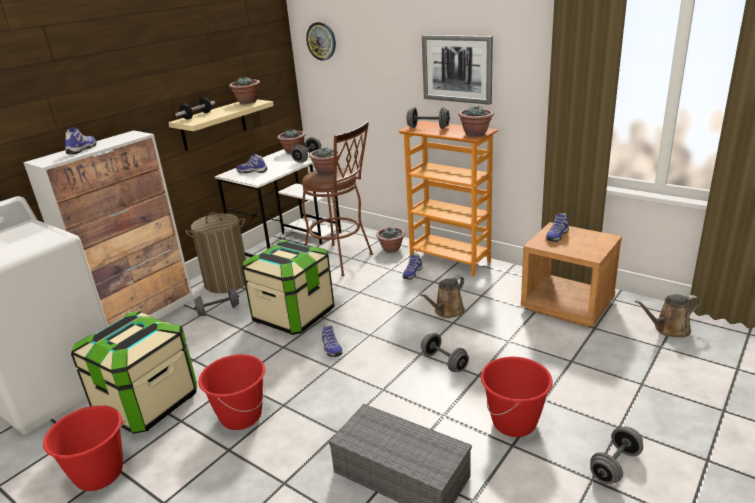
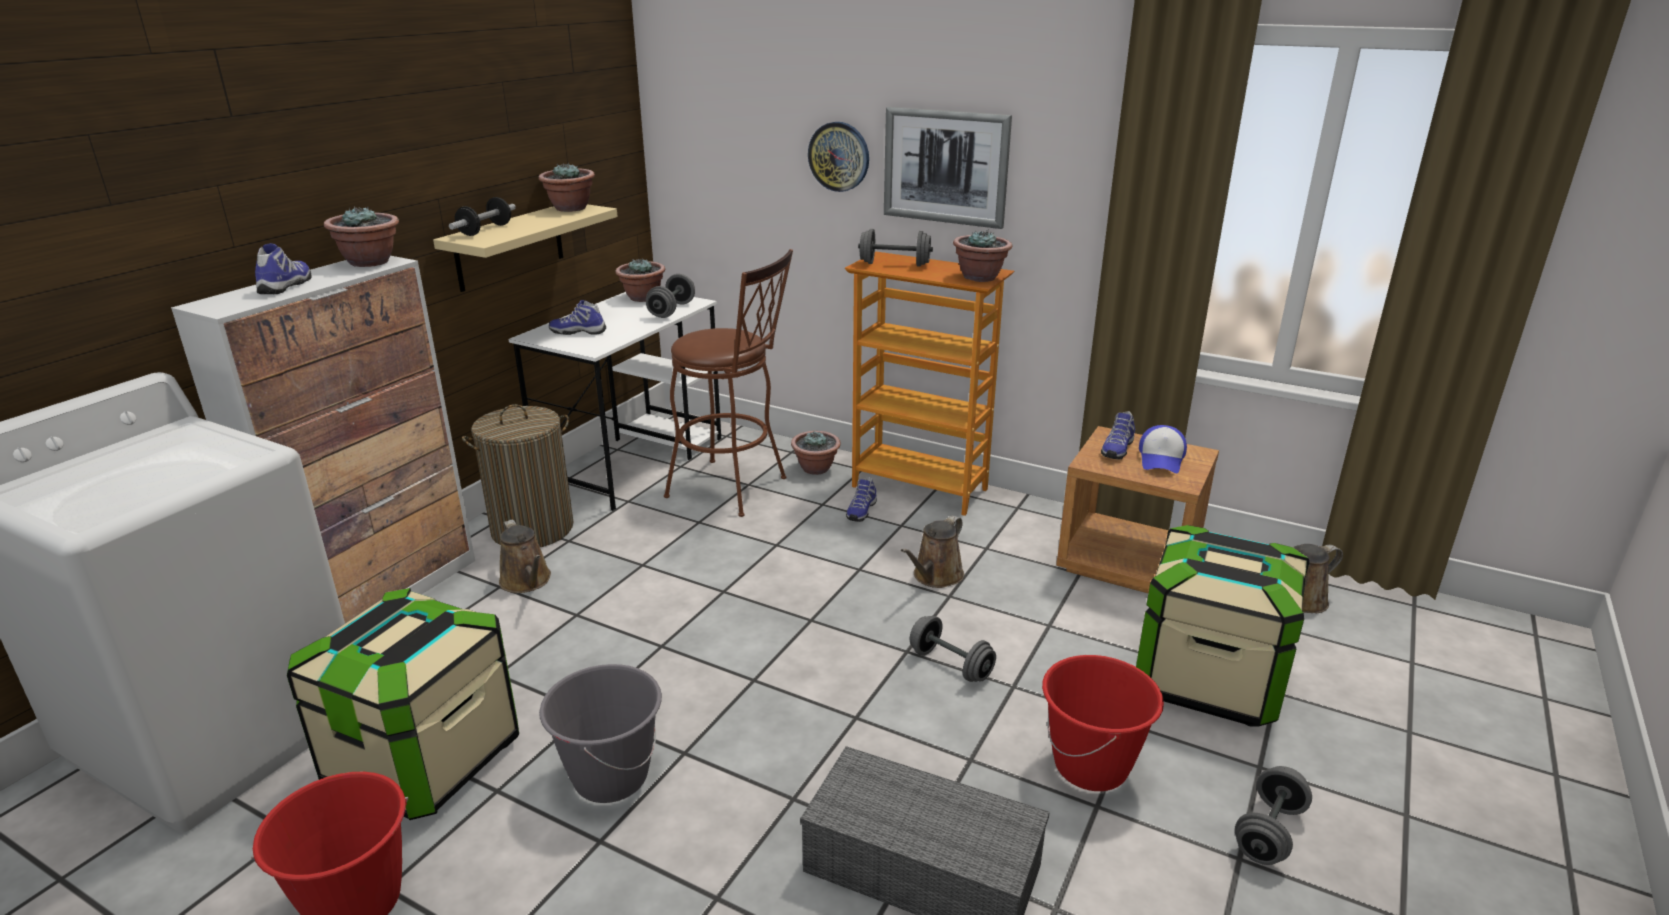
camera: 10 degrees left, 0 degrees up
grey dumbbell [194,288,239,316] -> brown watering can [499,519,551,593]
red bucket [198,354,265,430] -> grey bucket [539,664,662,803]
storage box [242,240,335,335] -> storage box moved to [1136,525,1309,727]
wall clock [306,22,336,61] -> wall clock moved to [808,122,869,192]
potted plant [309,147,340,175] -> potted plant moved to [324,206,399,267]
shoe [322,324,343,357] -> none
none -> cap [1139,425,1187,473]

